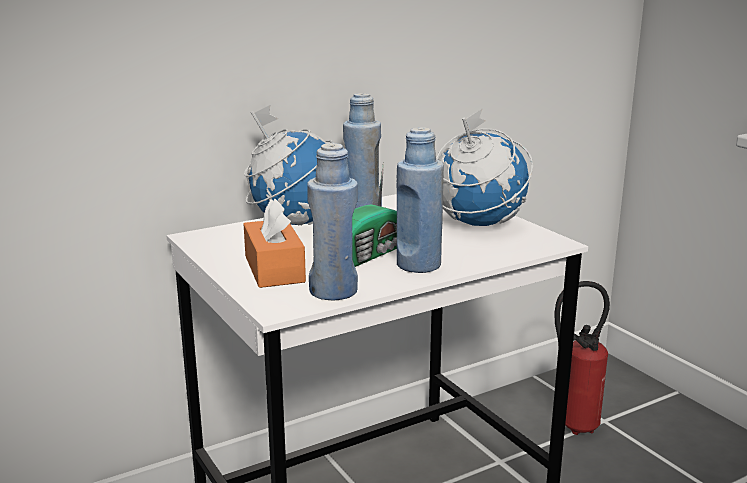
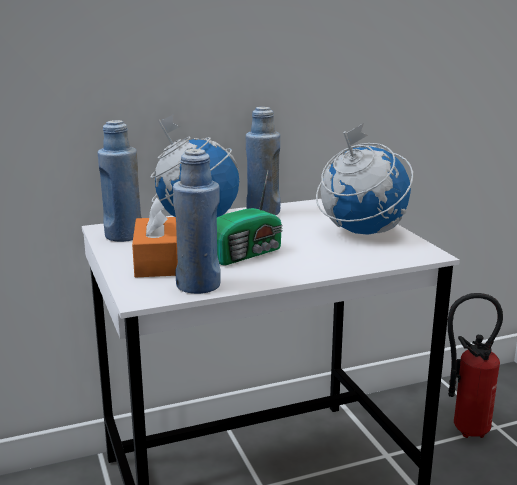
camera: 10 degrees right, 0 degrees up
blue bottle [396,127,444,273] -> blue bottle moved to [97,120,142,242]

